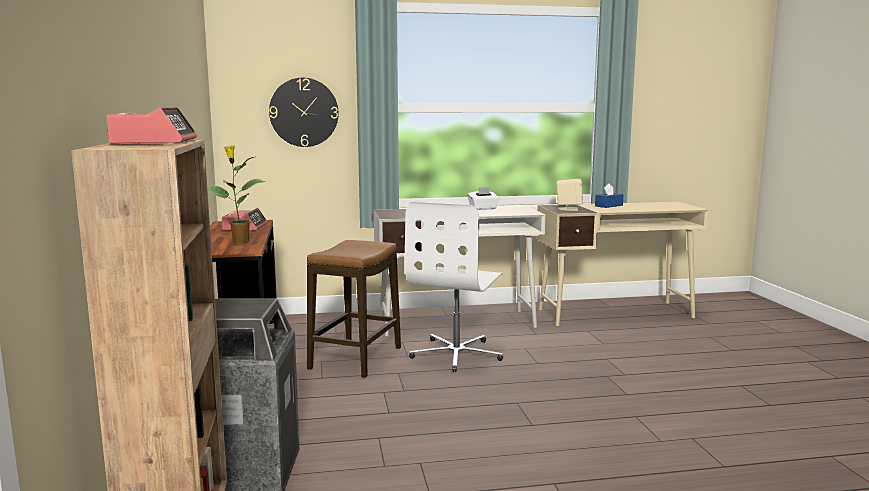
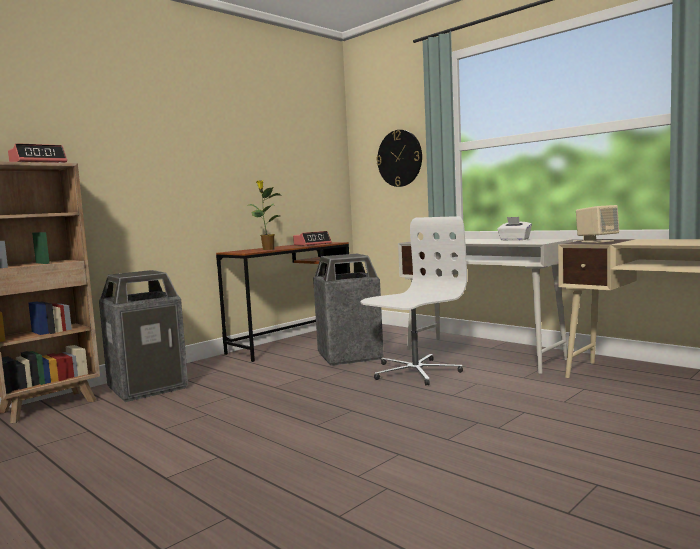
camera: 55 degrees right, 5 degrees down
stool [307,240,401,378] -> trash can [313,254,384,366]
white office chair [405,202,503,372] -> white office chair turned 150 degrees clockwise [360,216,467,386]
blue tissue box [595,183,623,208] -> none

